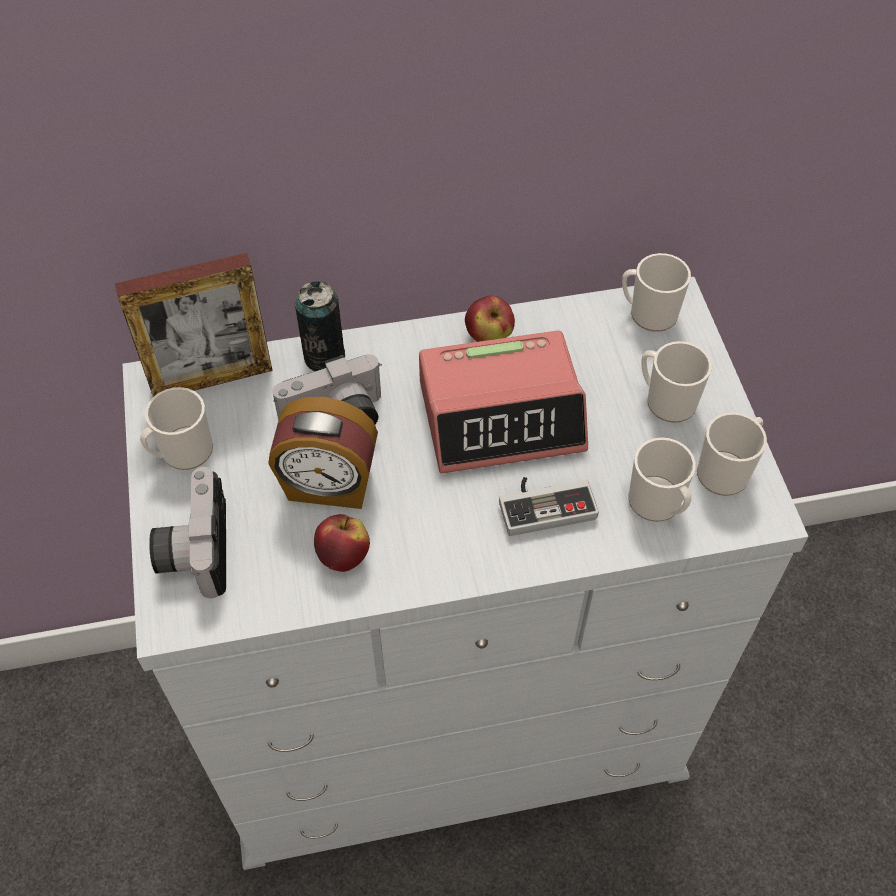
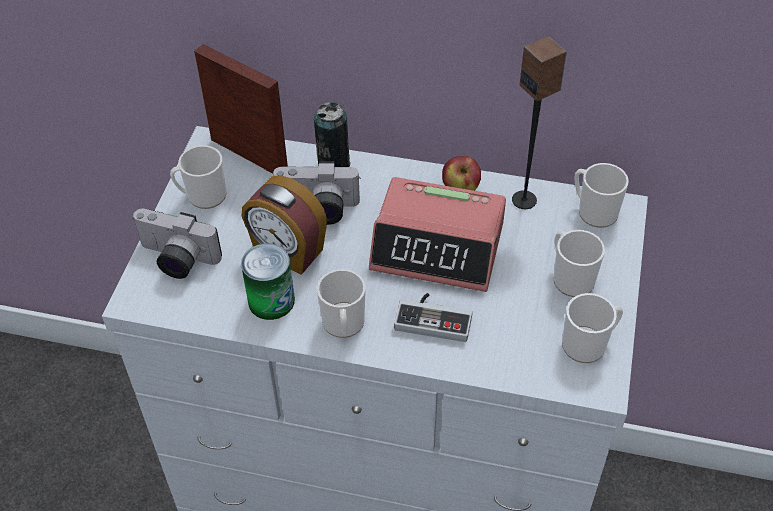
camera: 25 degrees right, 5 degrees down
picture frame [115,253,273,397] -> picture frame turned 150 degrees counterclockwise [194,44,288,174]
camera [149,467,226,598] -> camera turned 90 degrees counterclockwise [132,209,222,279]
apple [314,514,370,572] -> can [241,243,295,320]
mug [628,437,696,522] -> mug moved to [317,269,366,338]
none -> speaker [512,36,567,209]

